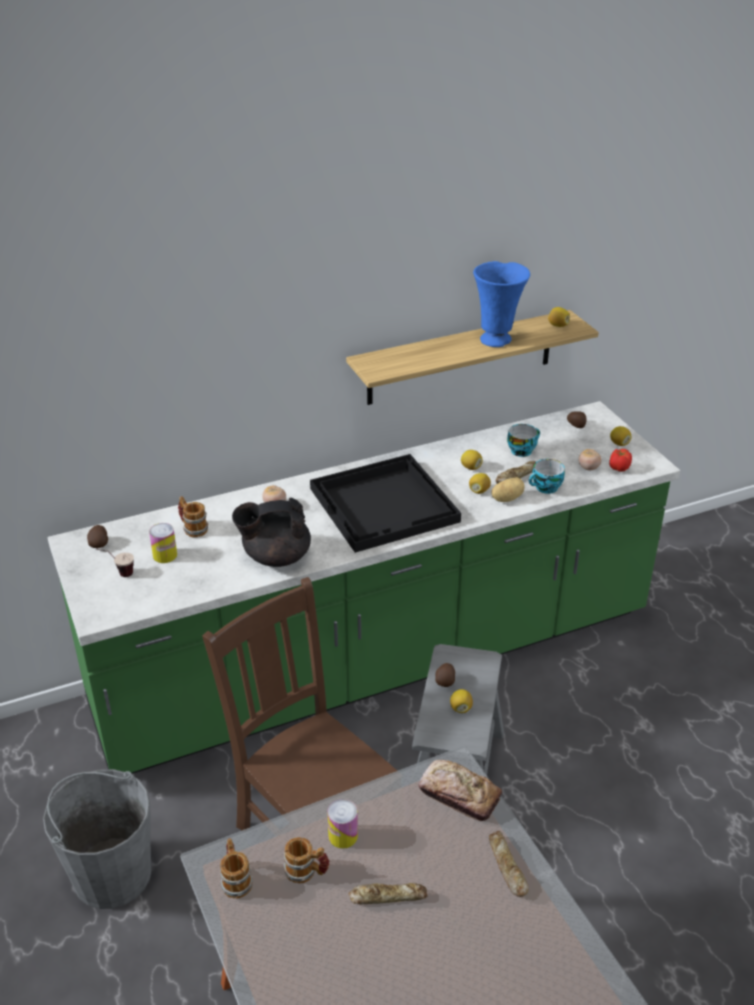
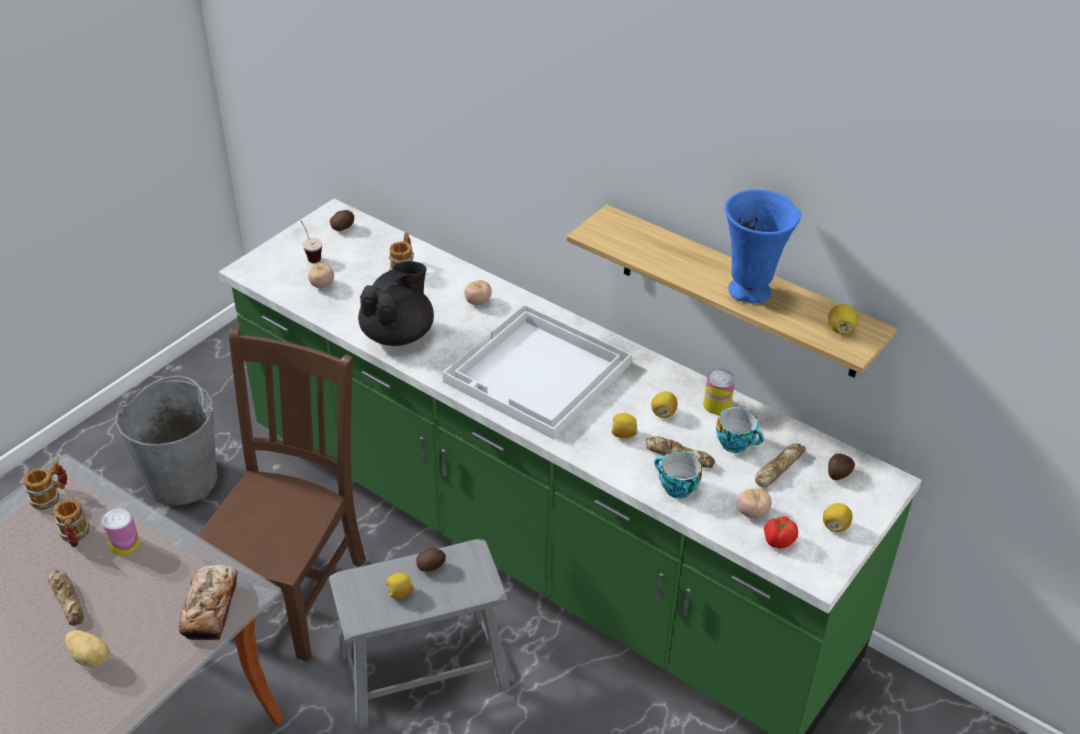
camera: 60 degrees right, 5 degrees up
can [149,523,177,563] -> can moved to [703,369,735,415]
black teapot [232,498,311,567] -> black teapot turned 75 degrees clockwise [358,261,434,346]
black tray [310,454,461,553] -> white tray [443,304,632,440]
bread [489,831,529,897] -> bread moved to [755,444,806,487]
potato [491,477,524,502] -> potato moved to [65,630,110,667]
none -> tomato [308,263,334,288]

